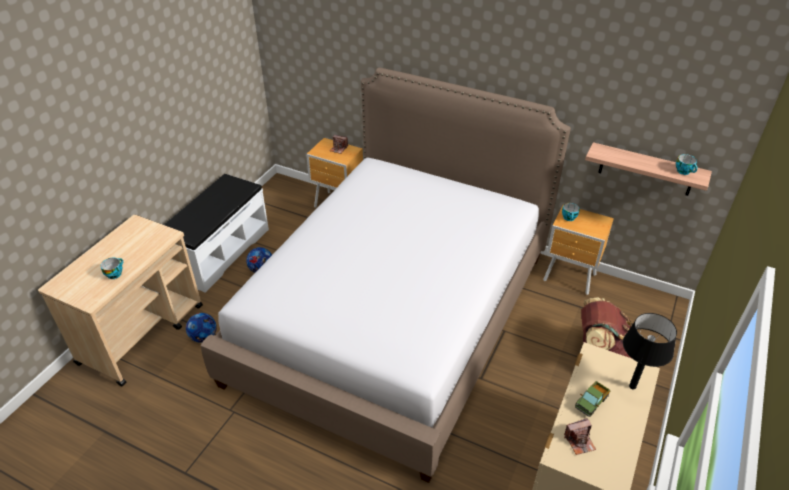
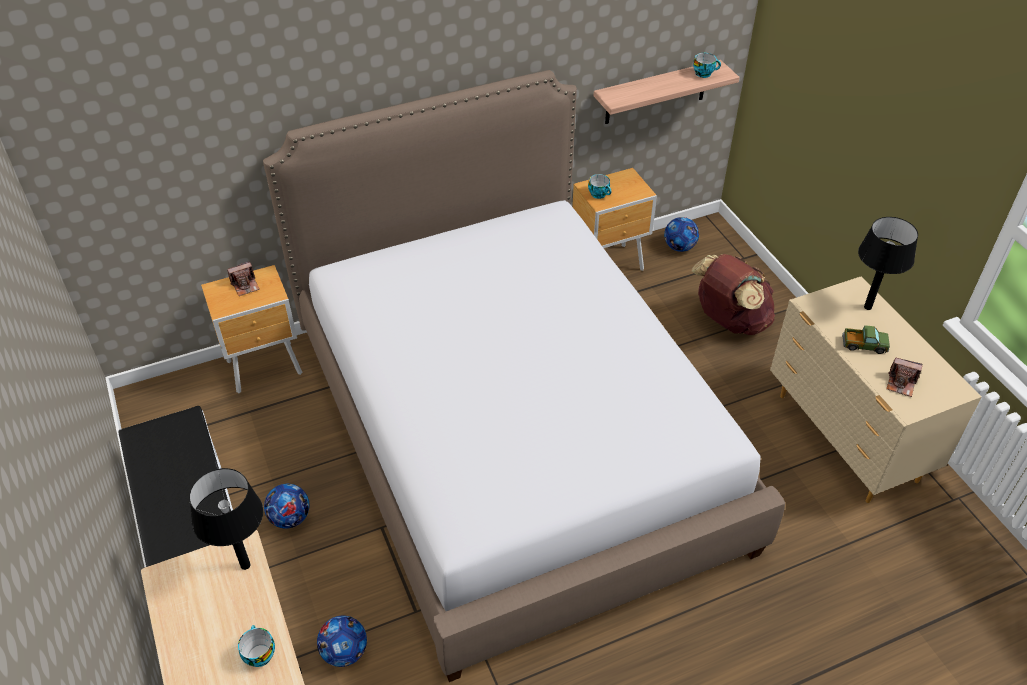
camera: 50 degrees left, 5 degrees up
camera [564,418,596,455] -> camera turned 90 degrees clockwise [887,357,922,397]
toy truck [575,381,610,417] -> toy truck turned 75 degrees counterclockwise [842,325,890,354]
none -> black table lamp [189,468,263,570]
none -> football [664,217,699,252]

